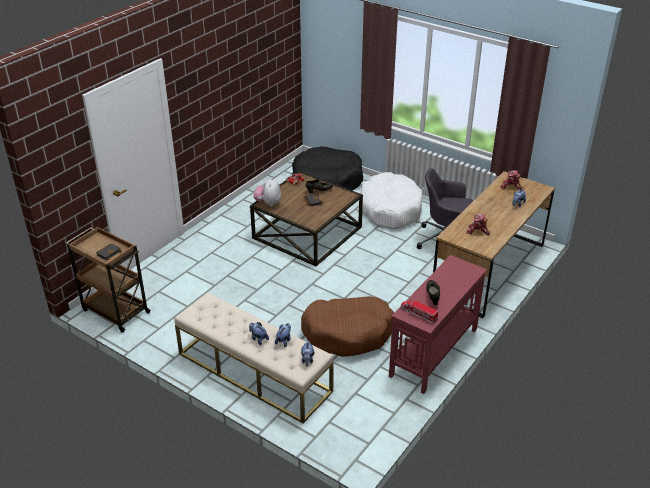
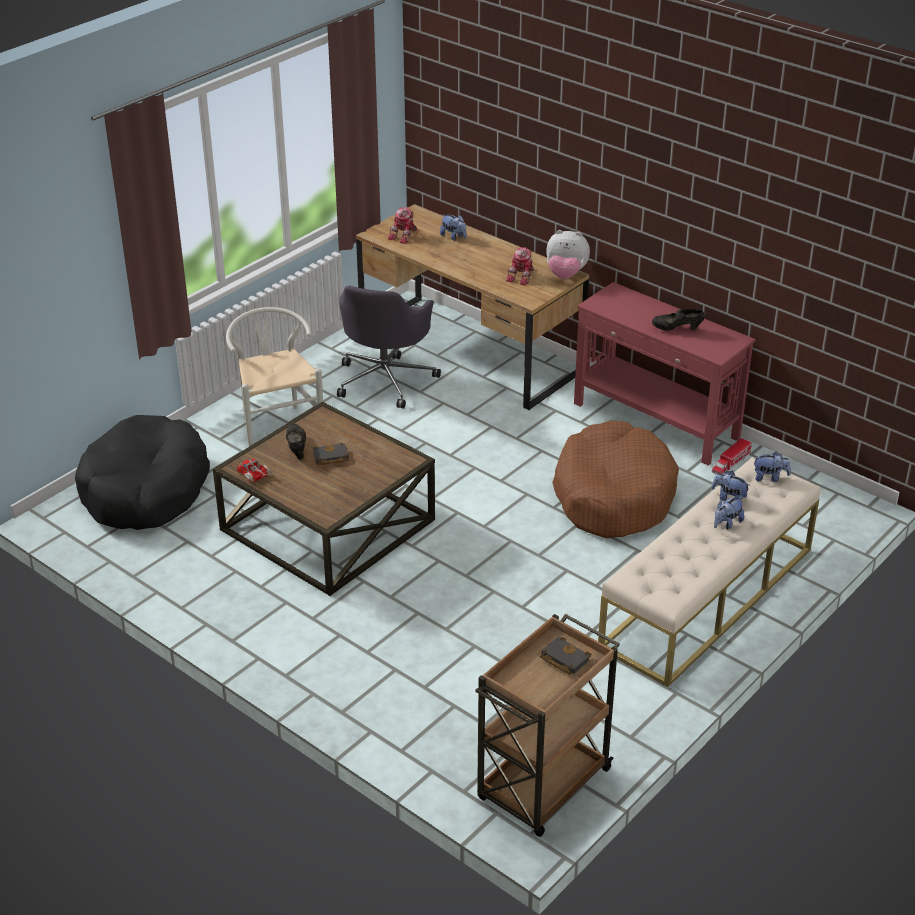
camera: 85 degrees left, 0 degrees up
plush toy [254,178,281,207] -> plush toy moved to [546,230,590,279]
white dog bed [361,172,423,229] -> white chair [226,307,323,447]
toy truck [401,299,438,323] -> toy truck moved to [712,438,752,475]

